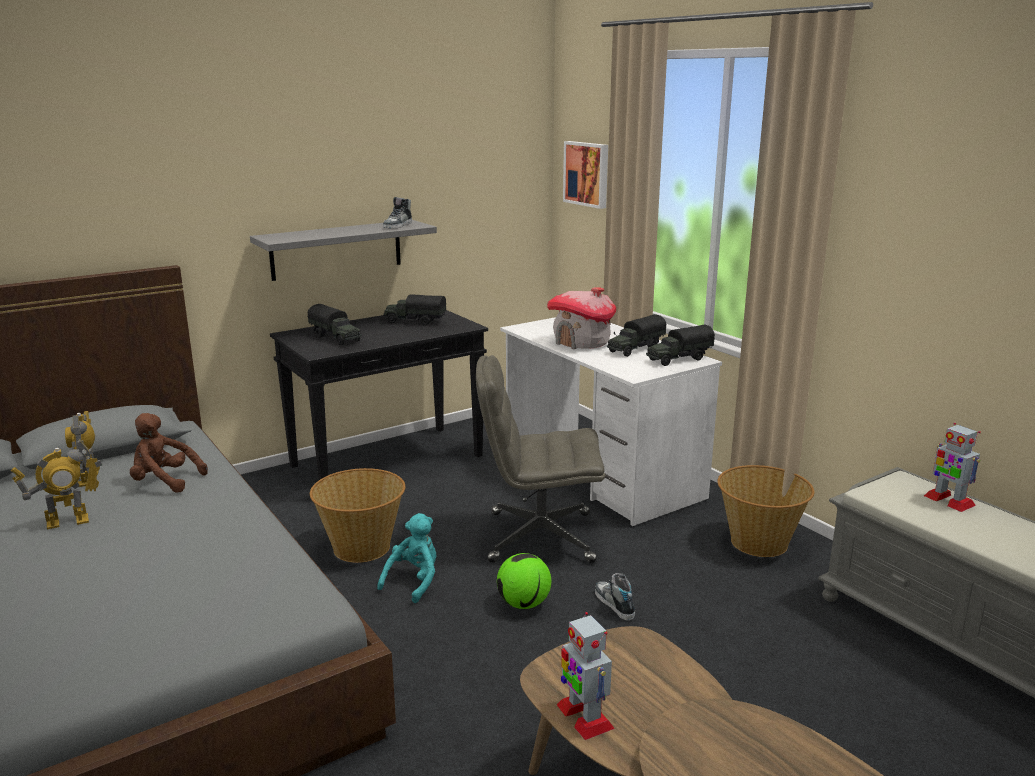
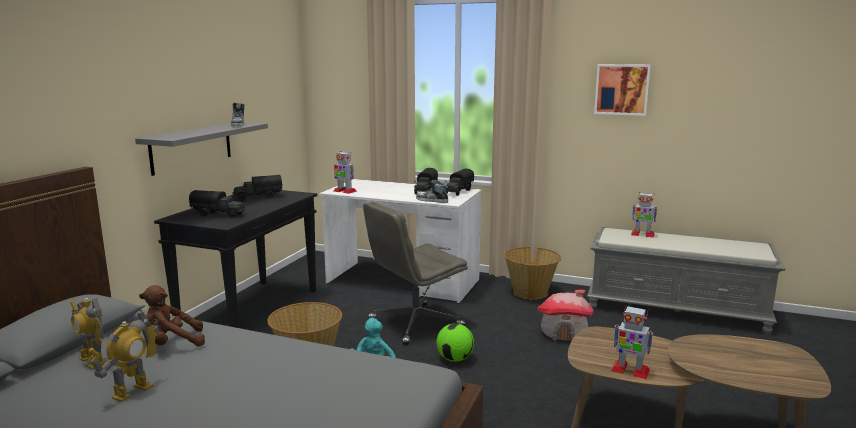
camera: 35 degrees left, 5 degrees down
toy house [547,287,616,349] -> toy house moved to [537,290,594,341]
picture [563,141,608,209] -> picture moved to [594,64,651,116]
shoe [595,573,635,620] -> shoe moved to [416,180,448,203]
none -> toy robot [334,151,357,194]

